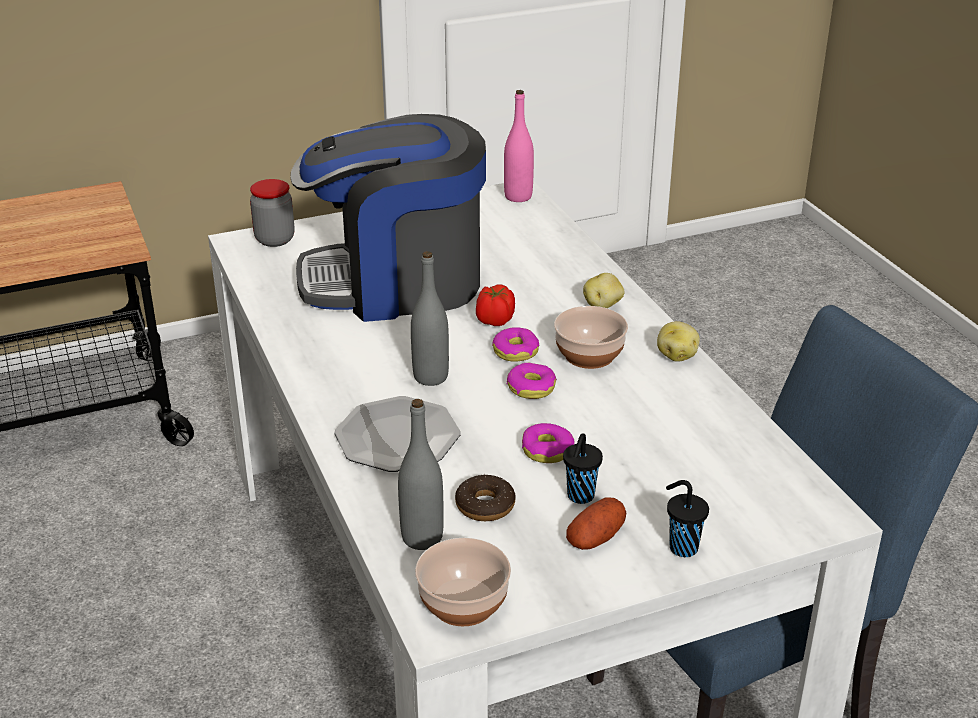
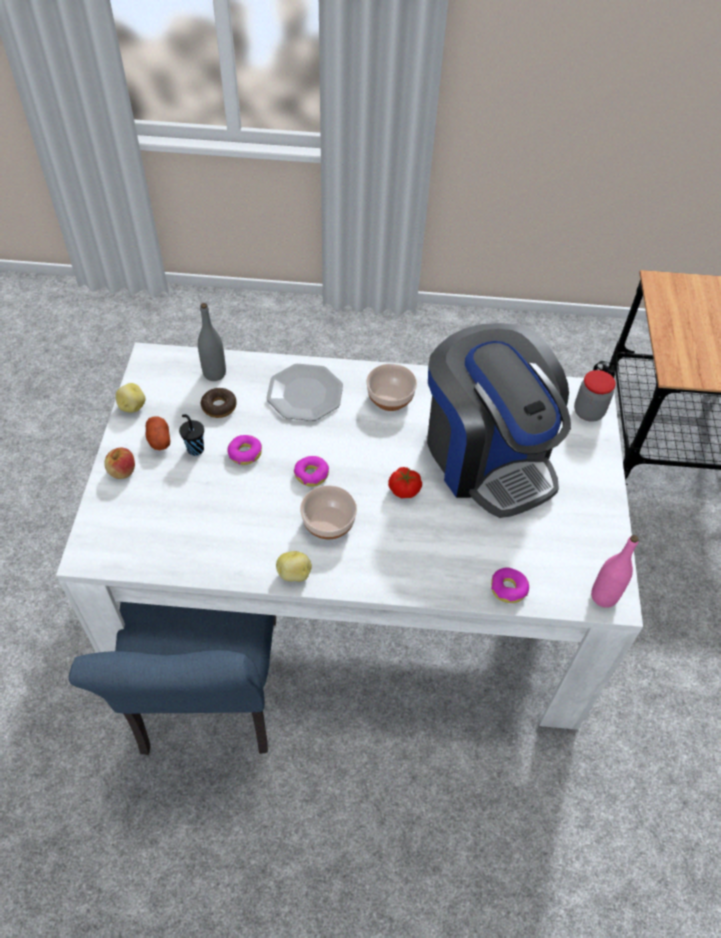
camera: 115 degrees right, 20 degrees up
coffee machine [290,114,486,322] -> coffee machine turned 135 degrees clockwise [427,323,571,518]
grey bottle [411,251,449,386] -> none
bowl [415,538,511,626] -> bowl moved to [366,364,417,411]
donut [492,327,539,362] -> donut moved to [491,567,529,603]
potato [583,273,625,308] -> potato moved to [115,383,146,413]
black cup [666,480,709,557] -> apple [104,448,135,479]

